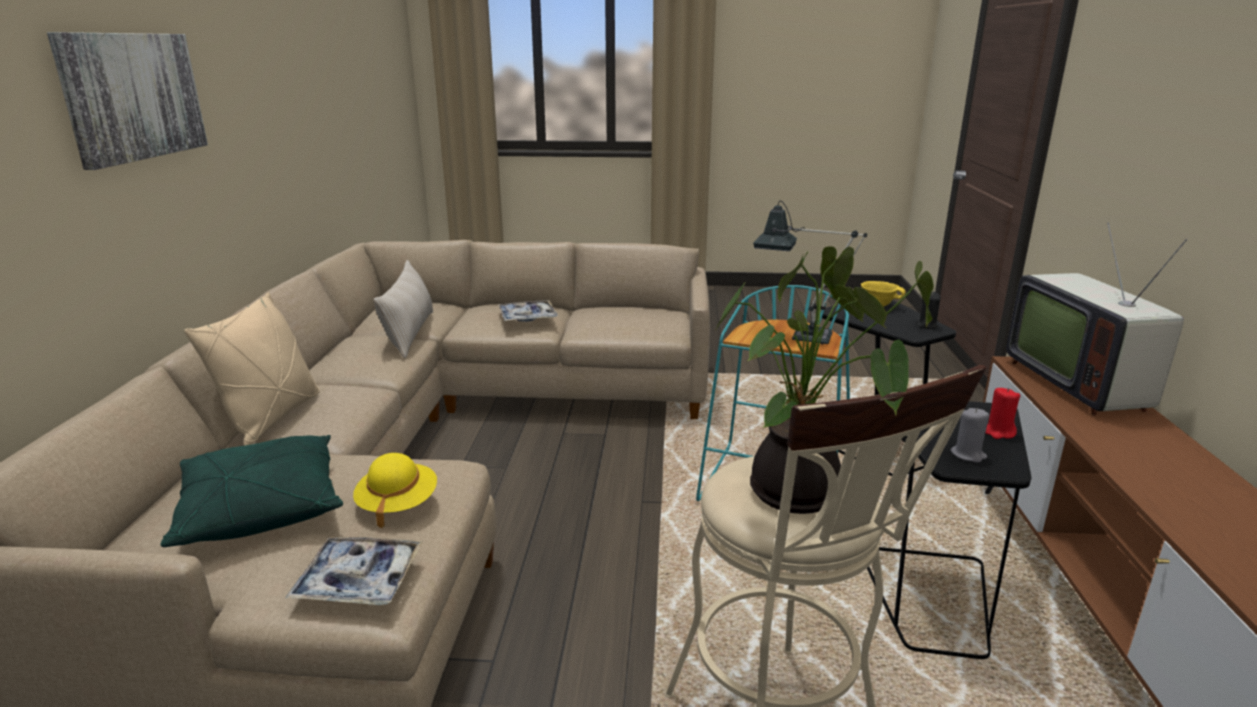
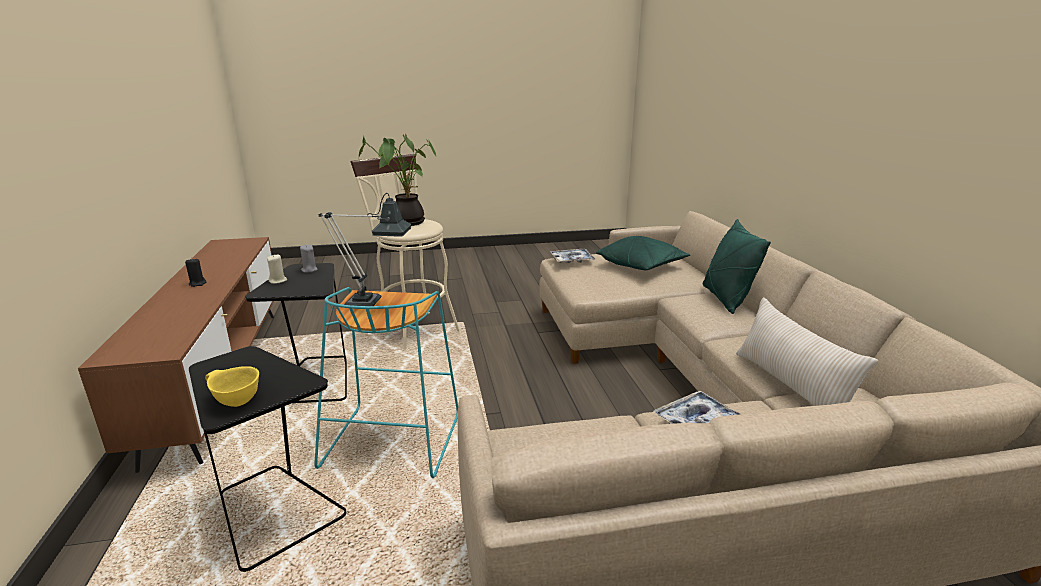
camera: 165 degrees right, 0 degrees up
picture [47,32,208,170] -> none
beige pillow [184,292,320,446] -> green pillow [703,219,771,314]
yellow hat [353,453,437,528] -> none
black candle [916,291,941,329] -> black candle moved to [185,259,206,287]
red candle [986,388,1020,439] -> beige candle [267,254,287,284]
television [1006,222,1188,416] -> none

